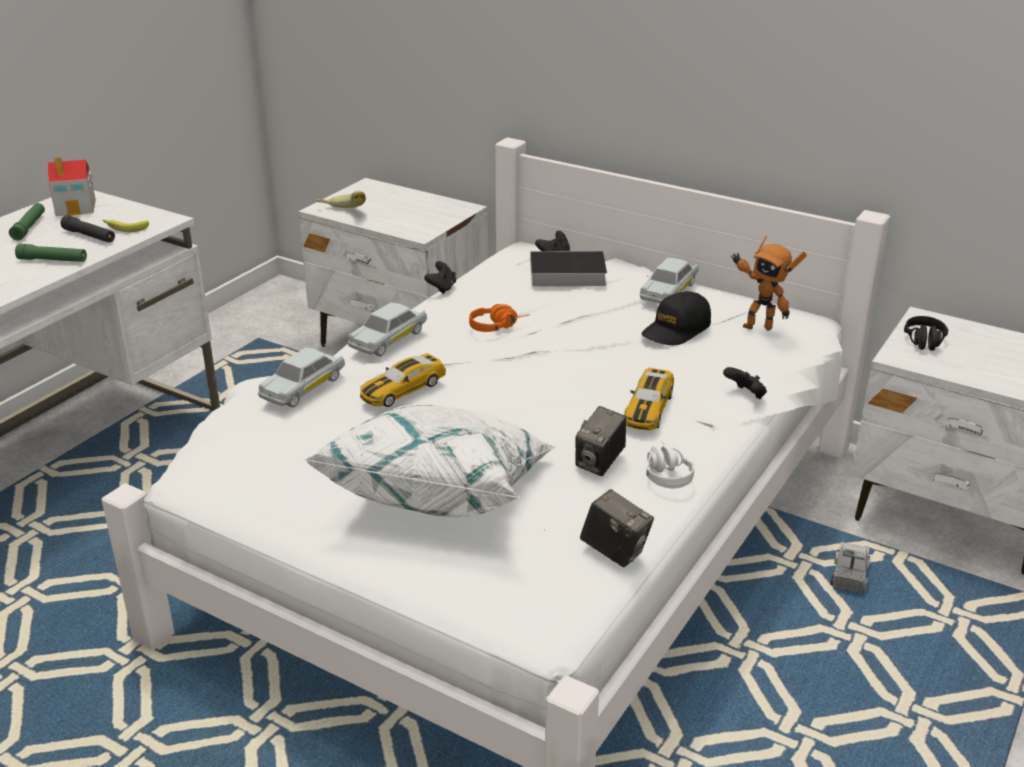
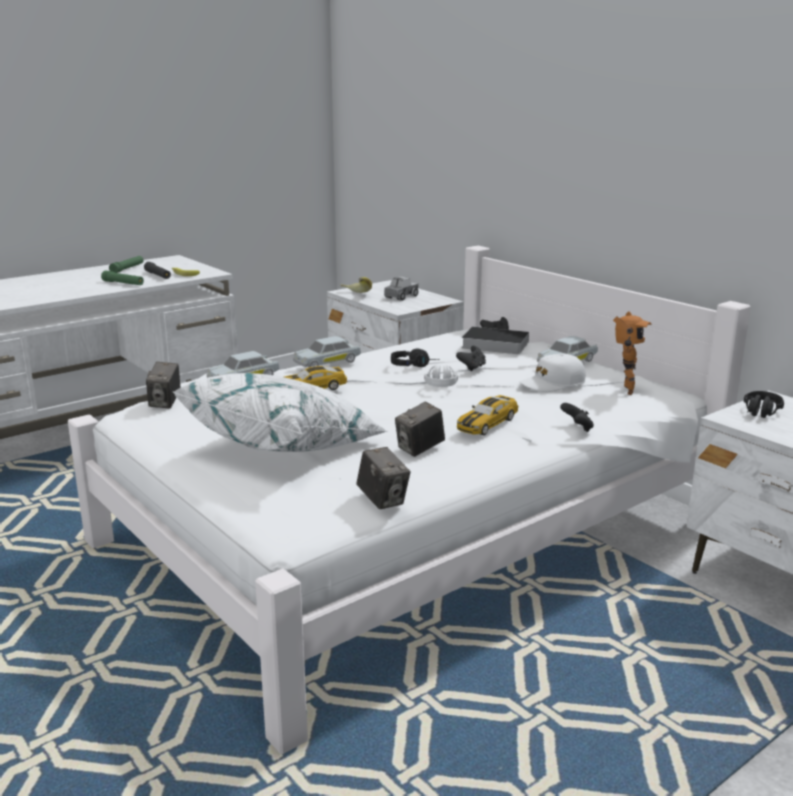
camera: 20 degrees right, 10 degrees down
toy house [48,157,96,216] -> none
black game controller [424,261,456,294] -> black game controller moved to [456,346,486,371]
orange headphones [469,304,530,332] -> black headphones [391,349,439,367]
black cap [642,291,711,345] -> white cap [519,354,586,392]
white headphones [646,441,694,488] -> white headphones moved to [424,365,458,387]
toy robot [730,236,807,331] -> toy robot turned 120 degrees counterclockwise [613,311,651,395]
toy truck [831,542,870,593] -> toy truck moved to [384,276,419,301]
none -> camera [146,362,180,408]

